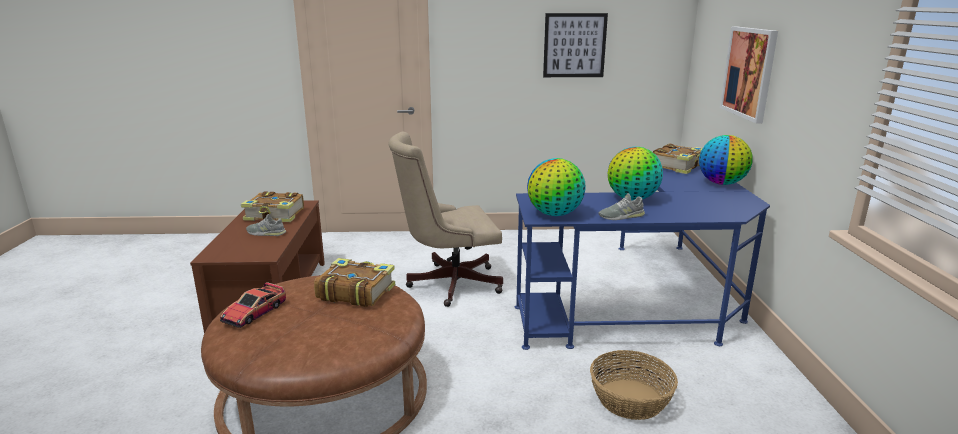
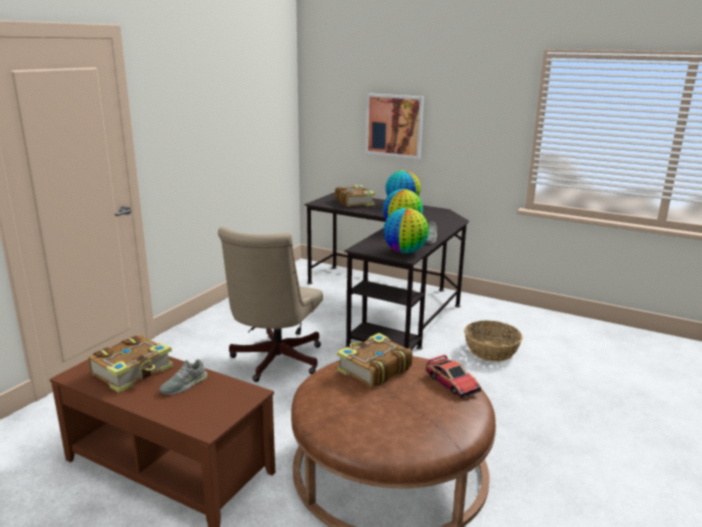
camera: 60 degrees left, 0 degrees up
toy car [220,282,286,328] -> toy car moved to [426,354,481,398]
blue desk [515,166,770,350] -> black desk [305,192,469,350]
picture [543,13,608,77] -> none

